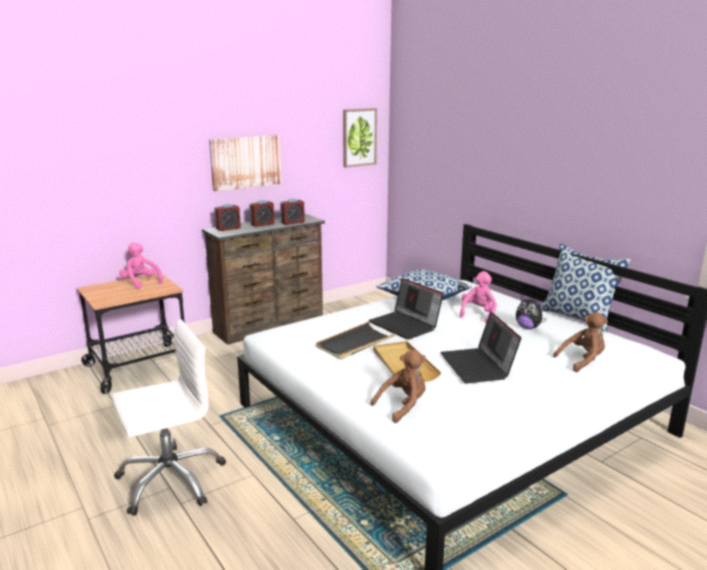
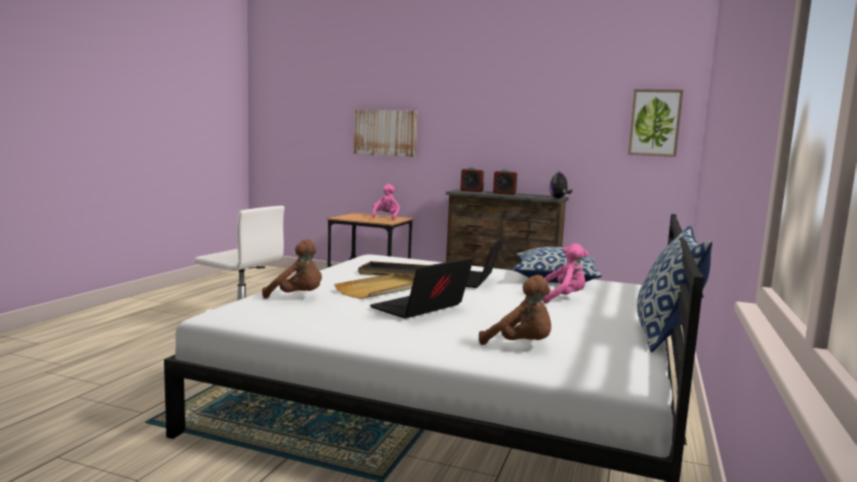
camera: 55 degrees right, 10 degrees down
picture [209,135,282,191] -> picture moved to [354,110,418,157]
alarm clock [280,199,305,225] -> none
plush toy [516,295,547,329] -> plush toy moved to [549,171,572,198]

